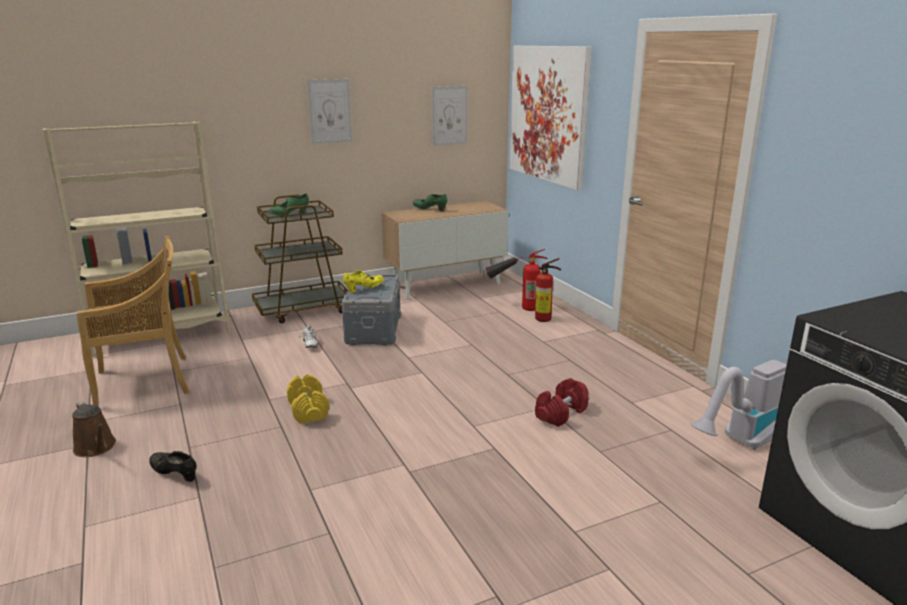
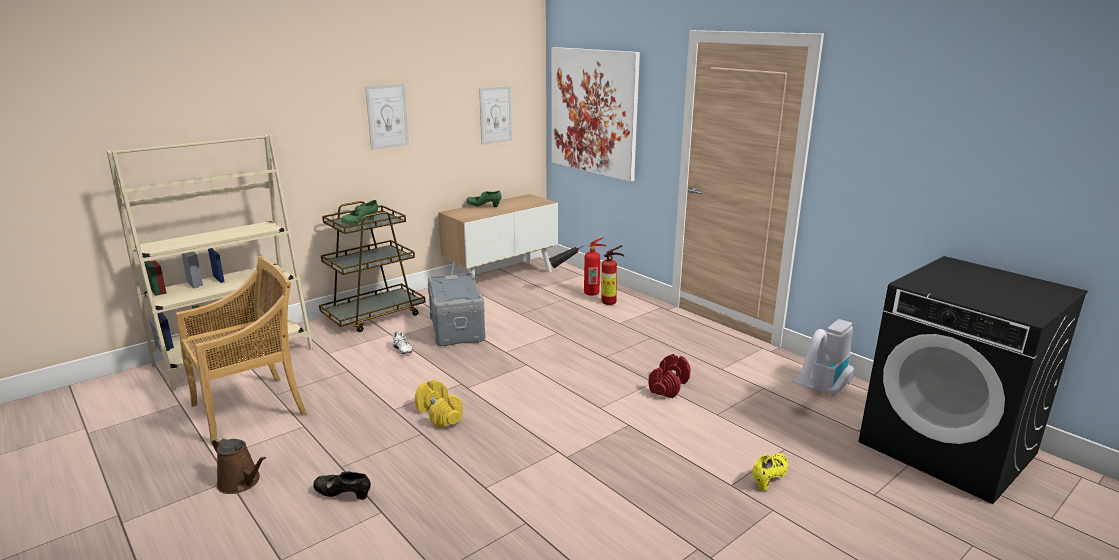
camera: 15 degrees left, 0 degrees up
yellow shoe [343,271,384,293] -> yellow shoe moved to [752,453,788,491]

